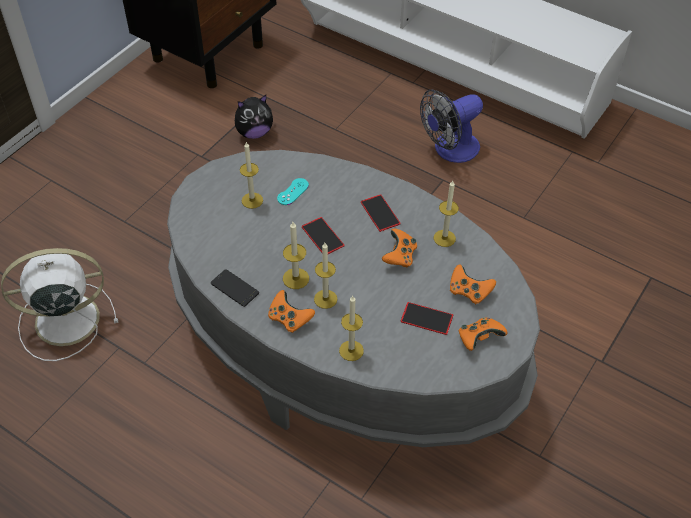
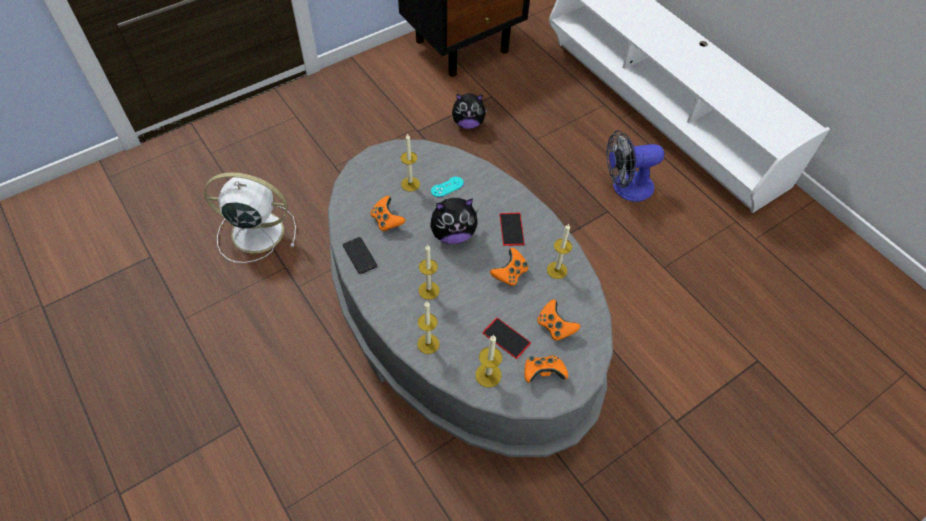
camera: 20 degrees right, 5 degrees up
orange game controller [268,290,315,333] -> orange game controller moved to [370,196,405,231]
candle [283,222,309,289] -> candle moved to [475,335,502,387]
phone [302,217,344,254] -> plush toy [430,198,478,244]

